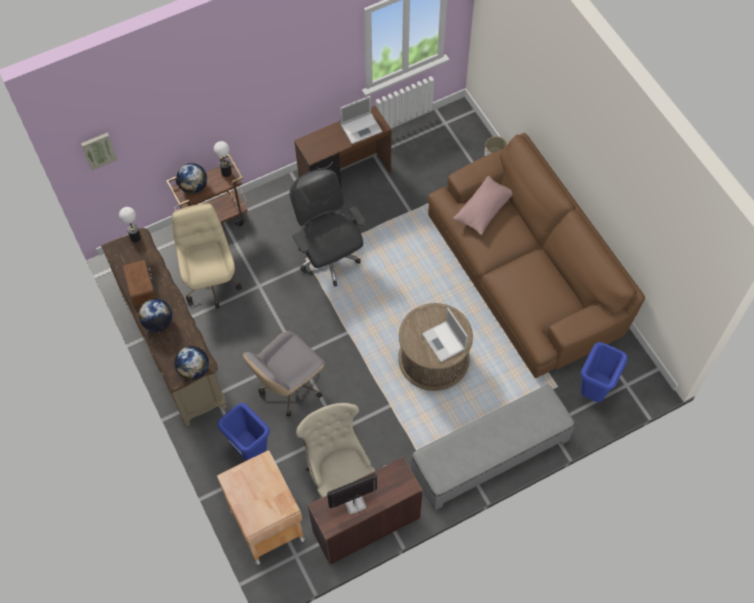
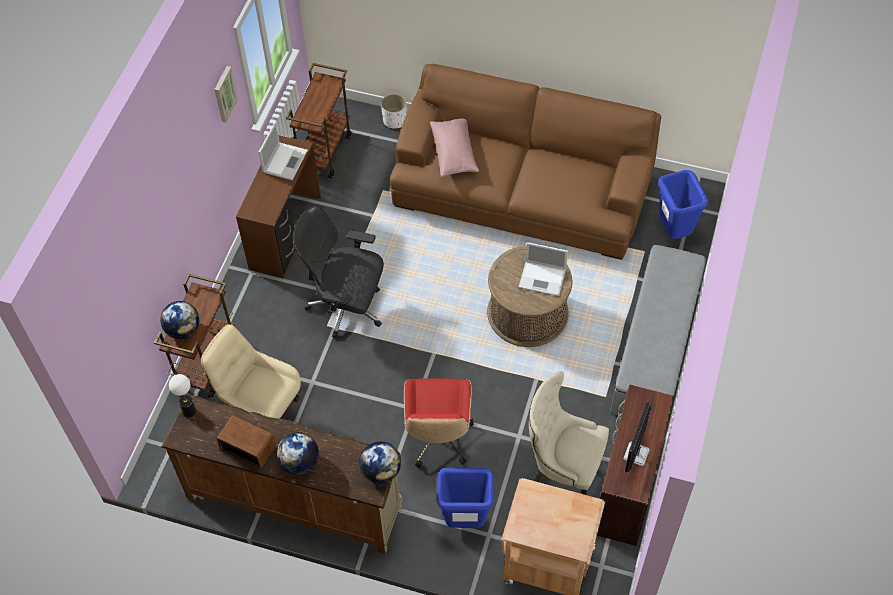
camera: 45 degrees left, 5 degrees down
picture [81,133,118,171] -> picture moved to [214,66,238,123]
table lamp [214,141,232,177] -> none
grey office chair [243,331,324,416] -> red office chair [404,378,474,468]
none -> brown cart [286,63,352,179]

